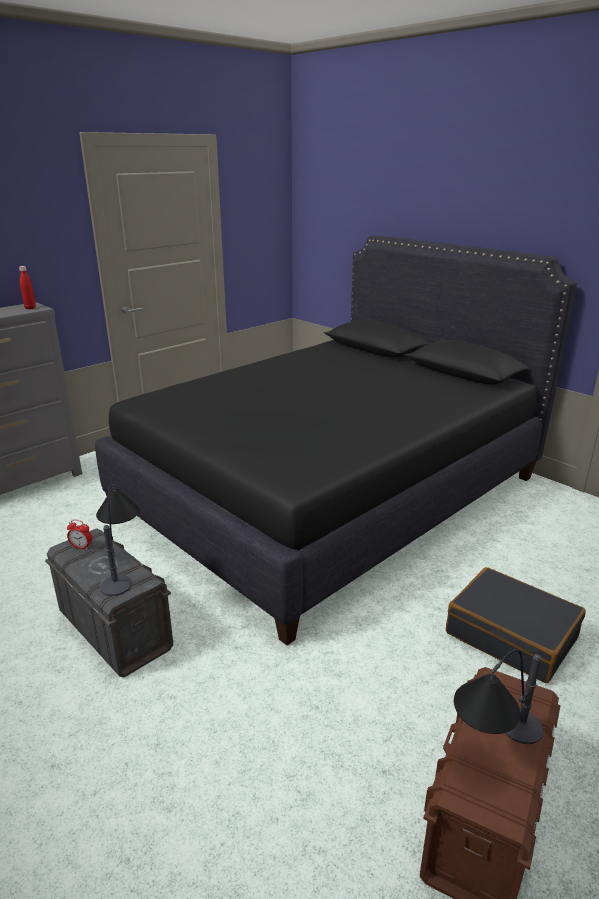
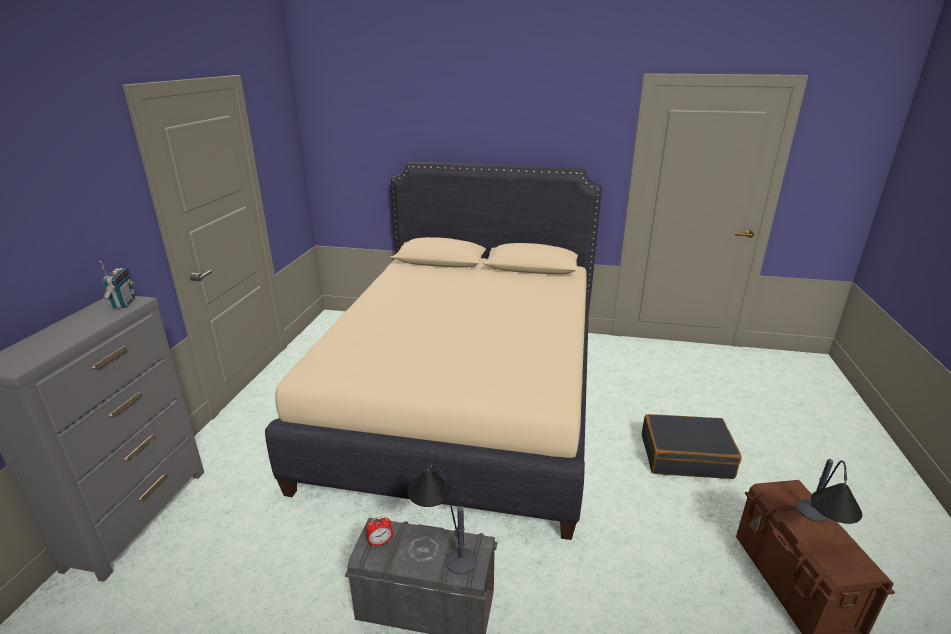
camera: 35 degrees left, 0 degrees up
red bottle [19,266,36,309] -> radio [99,261,135,308]
black bed [95,236,577,645] -> beige bed [265,162,602,540]

